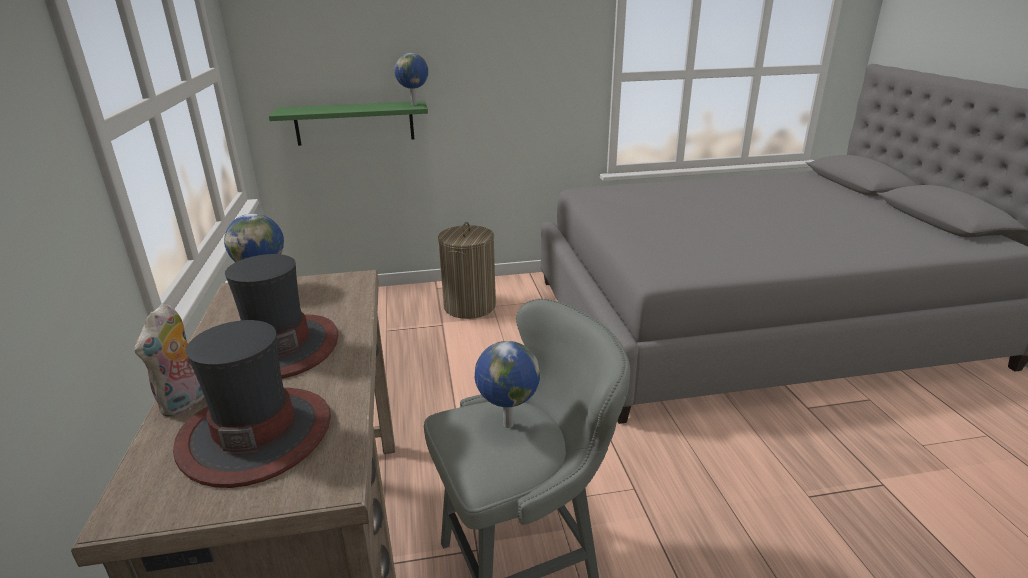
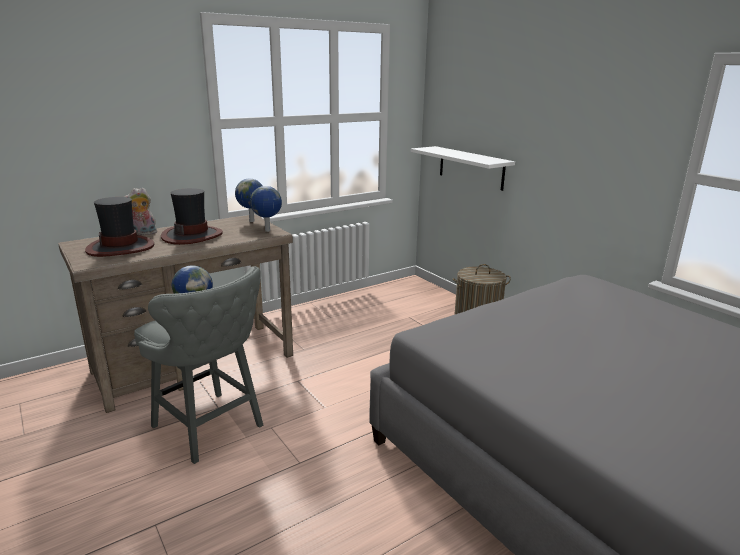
camera: 65 degrees right, 5 degrees down
green shelf [269,101,428,146] -> white shelf [411,146,515,191]
globe [394,53,428,105] -> globe moved to [250,186,282,232]

